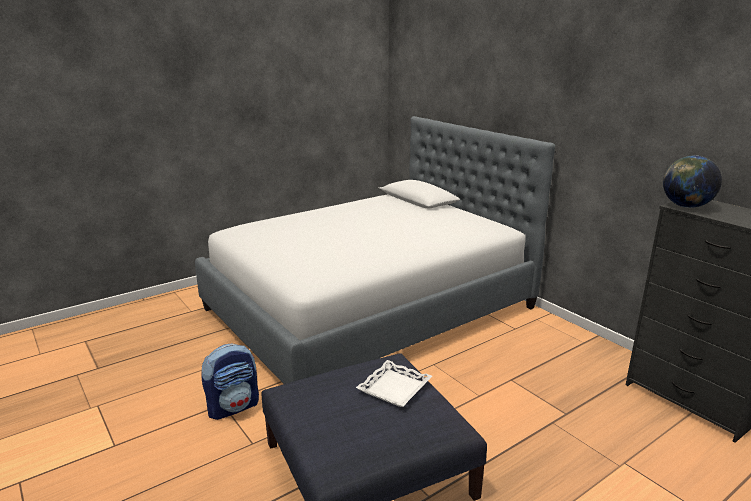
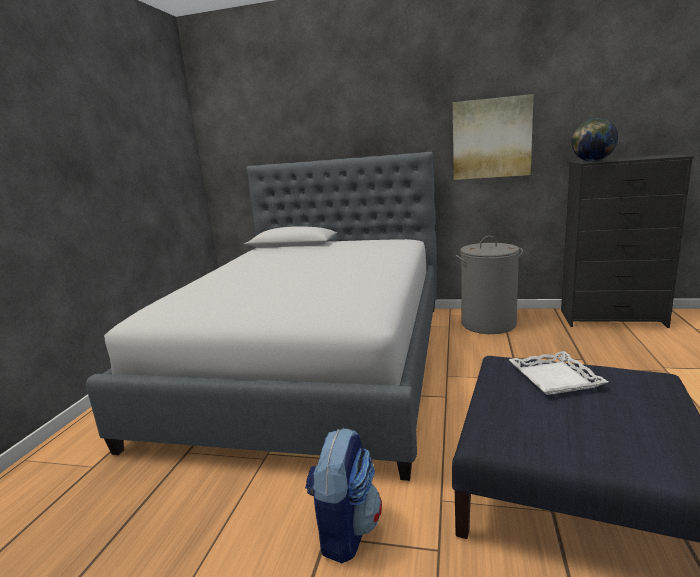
camera: 40 degrees left, 5 degrees down
none -> picture [453,94,534,180]
none -> grey laundry basket [455,236,523,334]

